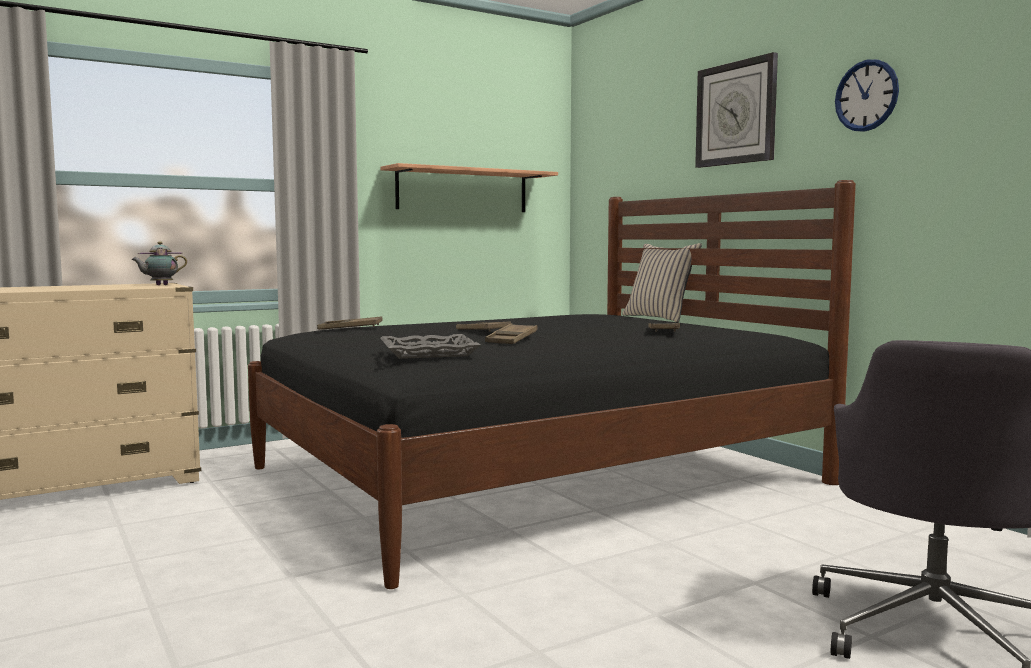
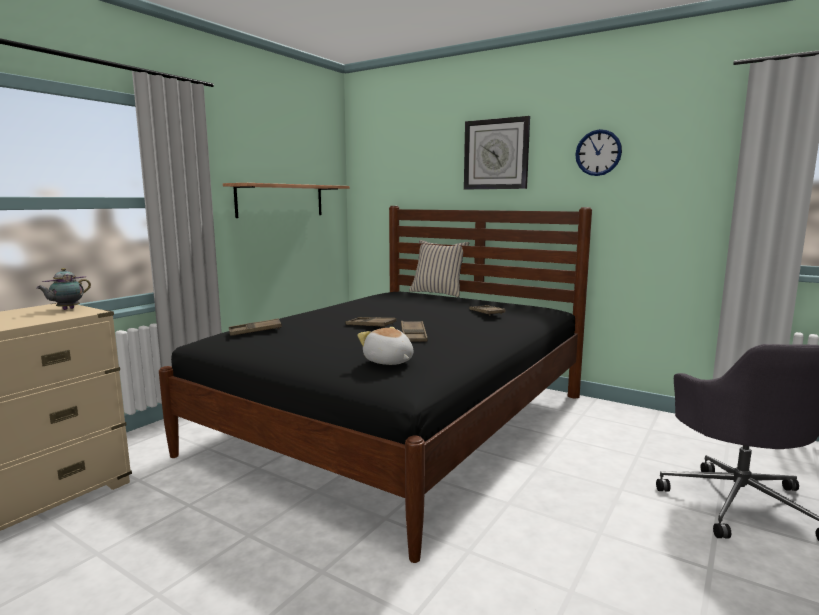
camera: 25 degrees left, 5 degrees up
grey tray [380,334,480,359] -> plush toy [357,327,413,365]

